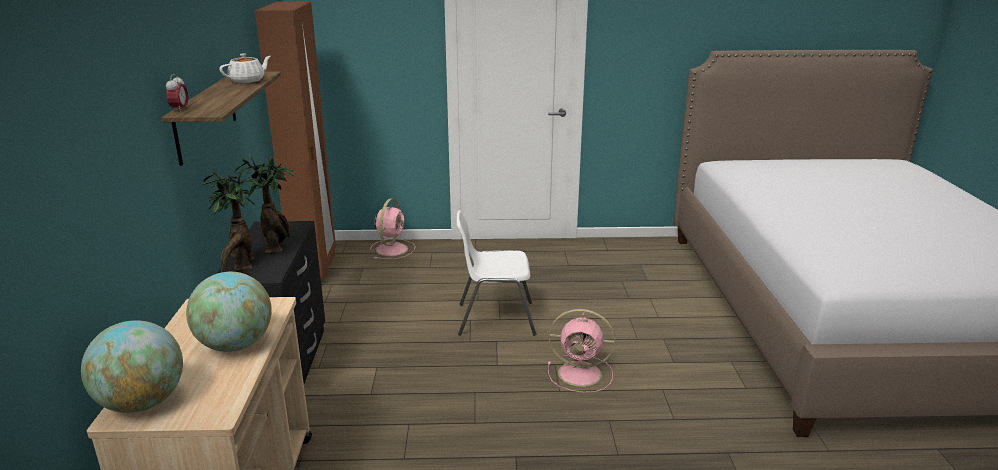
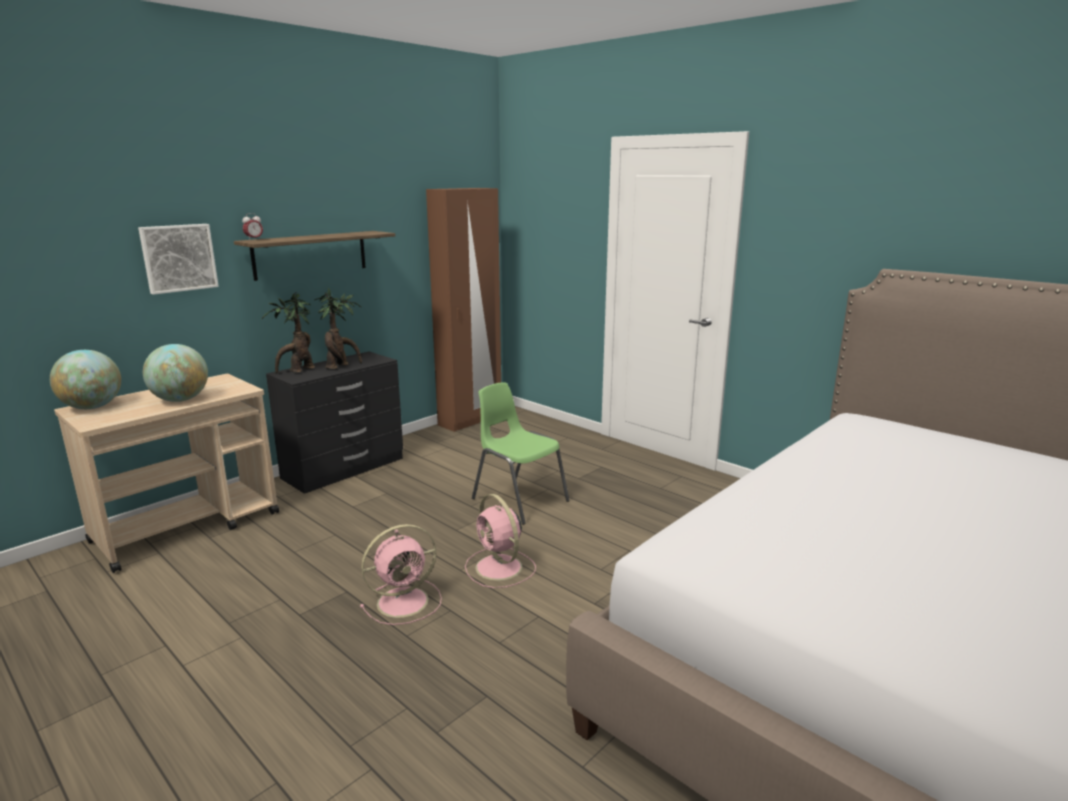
camera: 45 degrees right, 5 degrees down
white teapot [219,53,271,83] -> none
pink fan [370,198,415,259] -> pink fan moved to [360,524,442,625]
white chair [457,210,536,336] -> green chair [472,382,570,525]
none -> picture [138,224,219,295]

